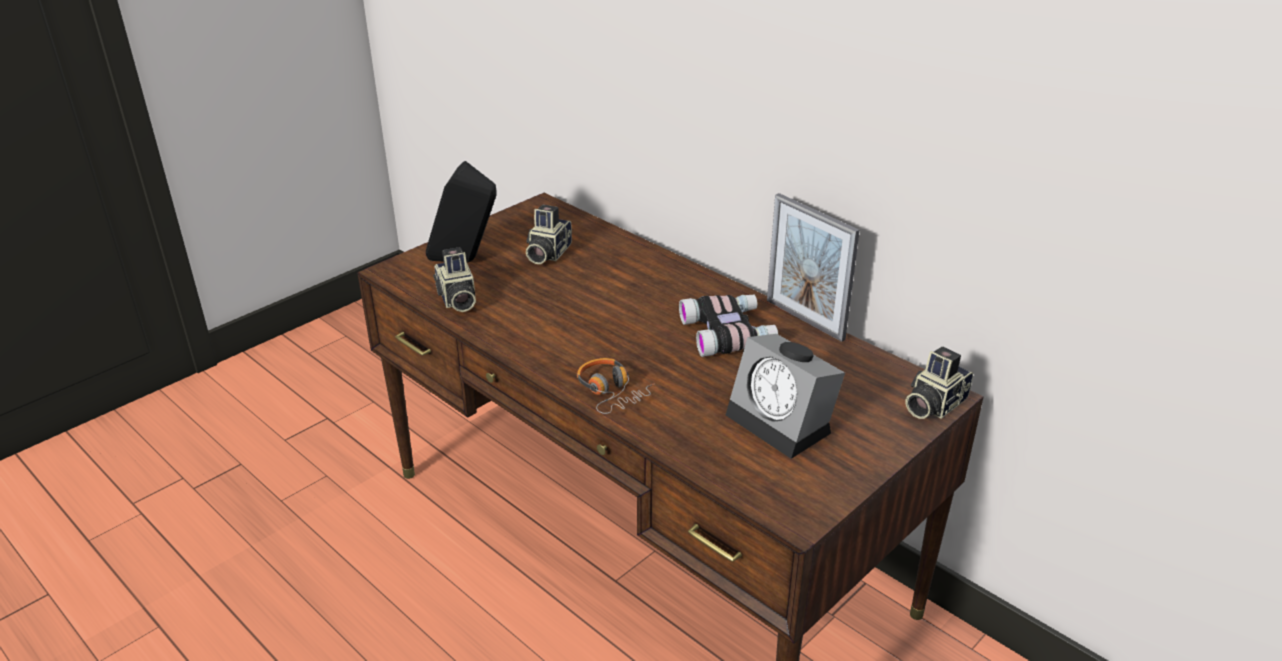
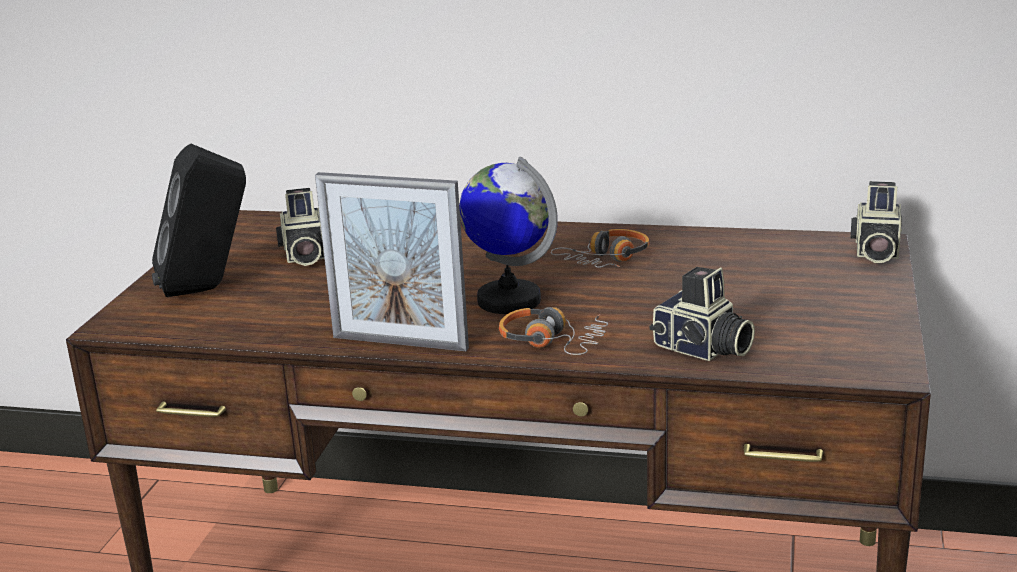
camera: 30 degrees left, 10 degrees down
camera [433,247,476,312] -> camera moved to [649,267,755,361]
binoculars [679,295,778,357] -> headphones [551,229,650,268]
alarm clock [726,334,845,459] -> none
picture frame [767,193,860,342] -> picture frame moved to [315,172,469,351]
none -> globe [459,157,558,314]

